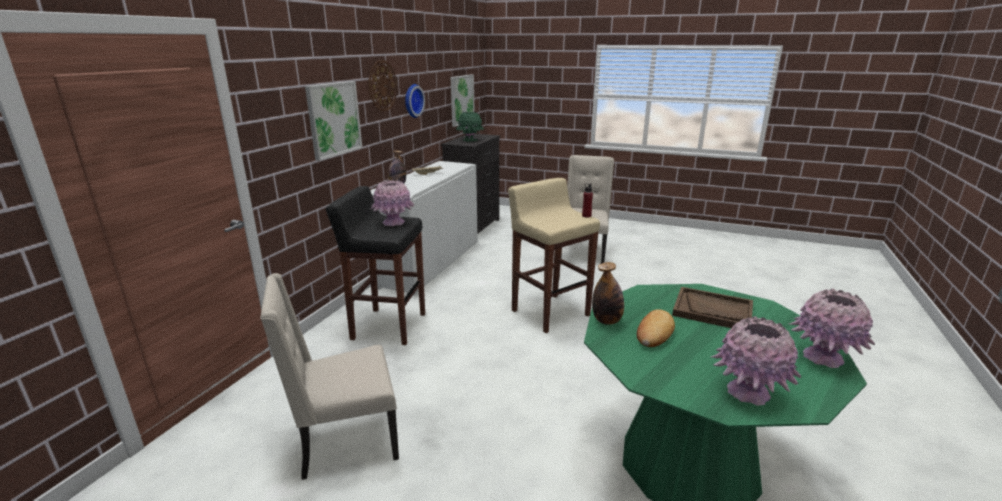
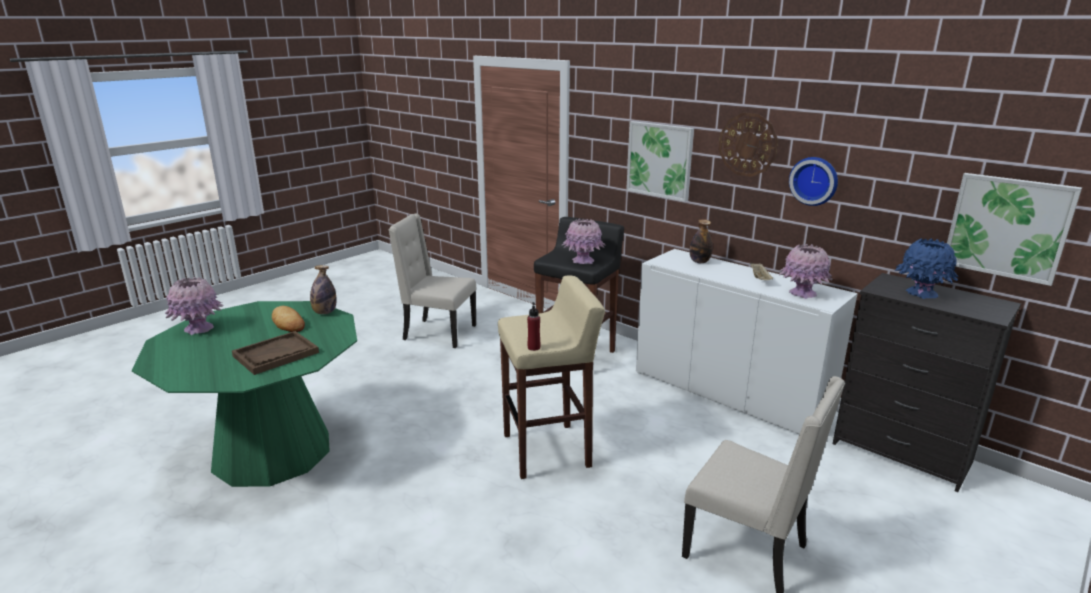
camera: 110 degrees right, 0 degrees up
beige chair [260,273,399,480] -> beige chair turned 75 degrees counterclockwise [389,214,476,348]
green vase [456,111,484,142] -> blue vase [895,238,959,299]
pink vase [789,289,875,368] -> pink vase moved to [779,244,833,299]

